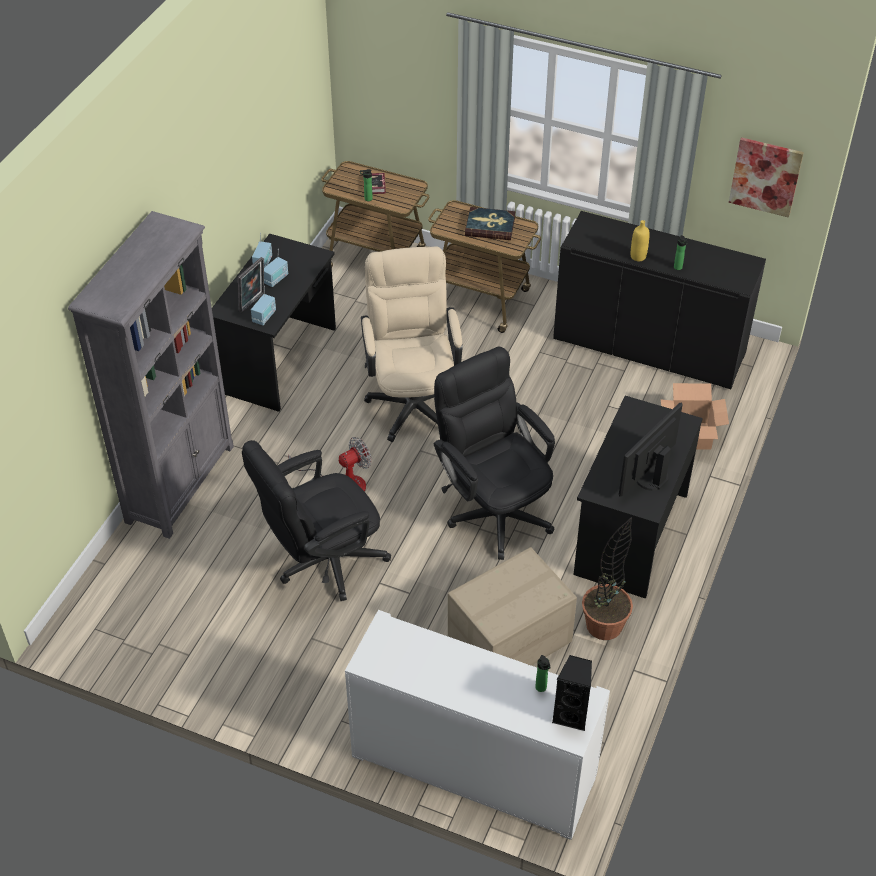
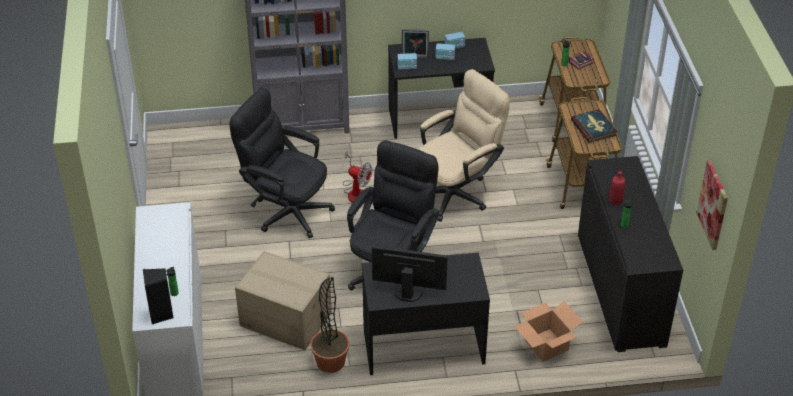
camera: 60 degrees right, 5 degrees down
yellow bottle [631,220,650,261] -> red bottle [609,171,625,205]

